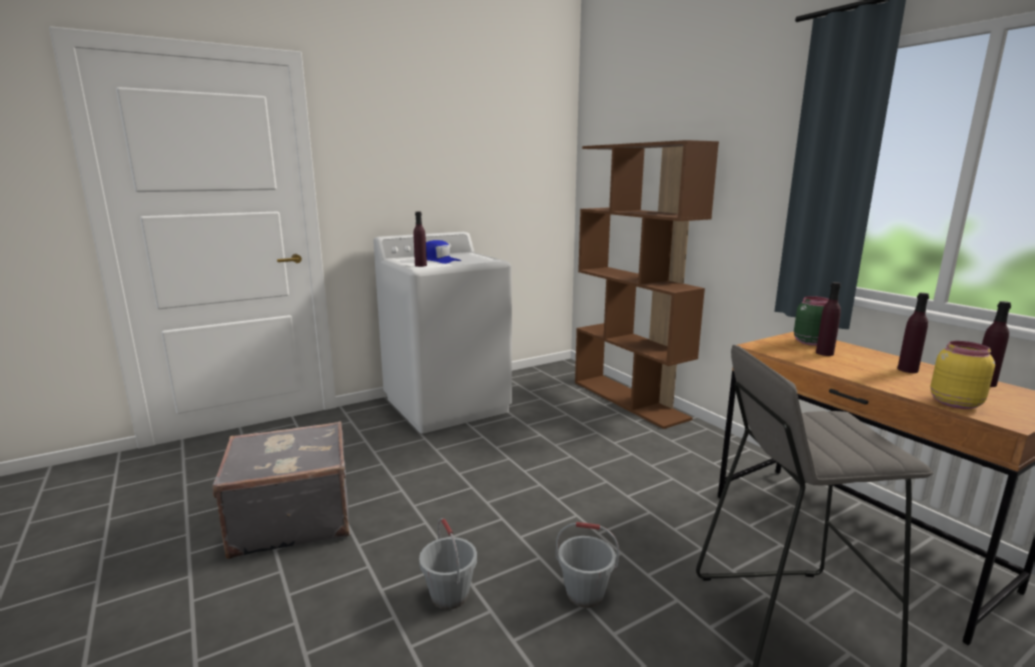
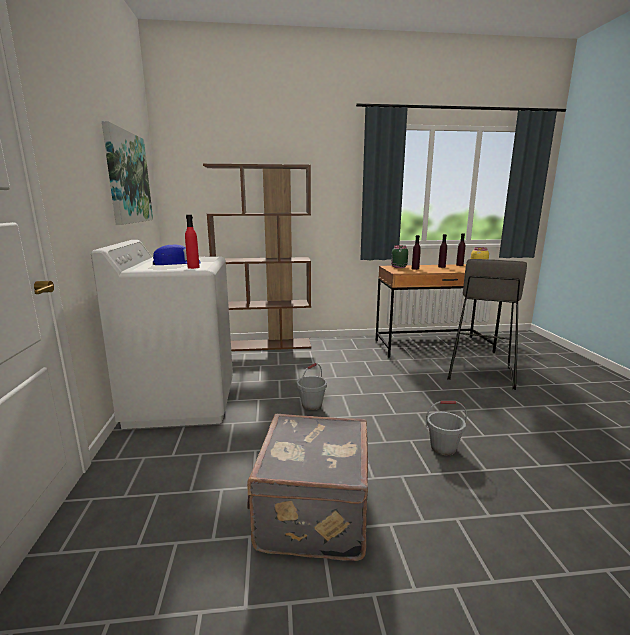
camera: 65 degrees left, 0 degrees up
purple bottle [413,212,427,267] -> red bottle [185,215,200,269]
grey bucket [556,522,619,608] -> grey bucket moved to [297,363,327,410]
none -> picture [102,121,153,225]

